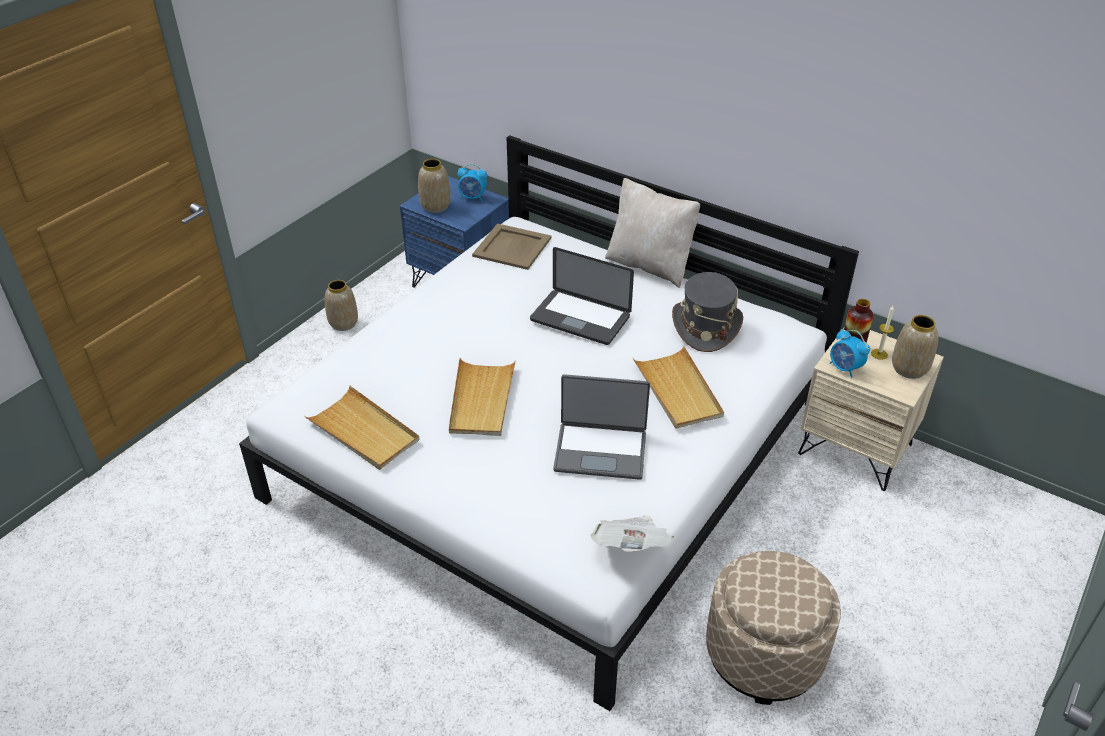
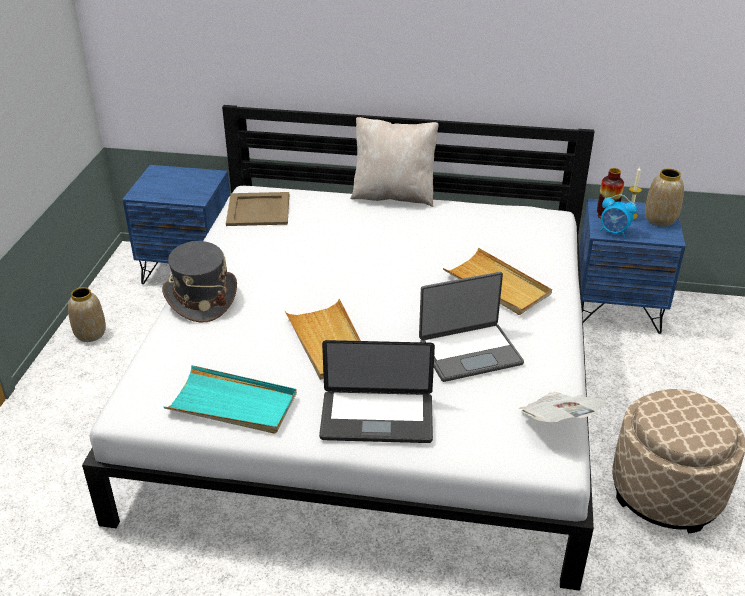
camera: 25 degrees left, 5 degrees down
beige tray [304,386,420,470] -> turquoise tray [164,365,297,434]
vase [418,159,451,213] -> none
alarm clock [457,164,487,201] -> none
laptop [530,247,634,345] -> laptop moved to [319,340,435,443]
grey hat [672,272,743,352] -> grey hat moved to [162,241,237,323]
beige nightstand [798,328,944,491] -> blue nightstand [579,199,686,334]

